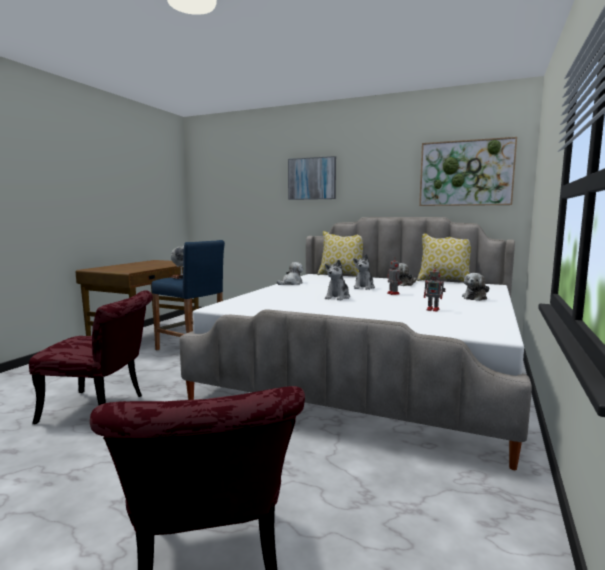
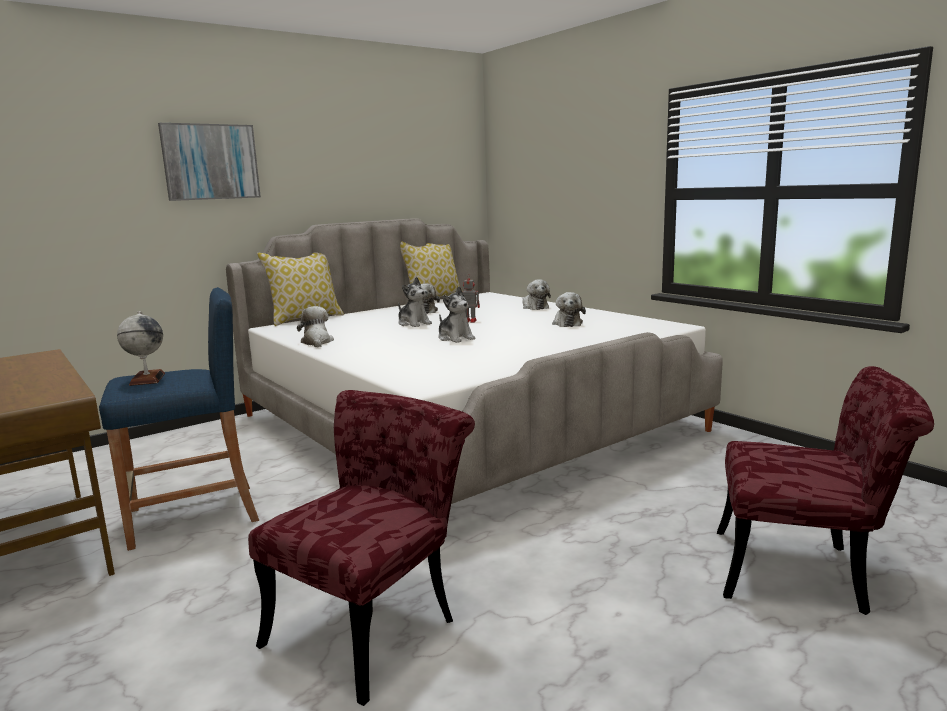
camera: 60 degrees left, 5 degrees up
picture [419,137,517,206] -> none
toy robot [424,265,445,312] -> plush toy [552,292,586,327]

